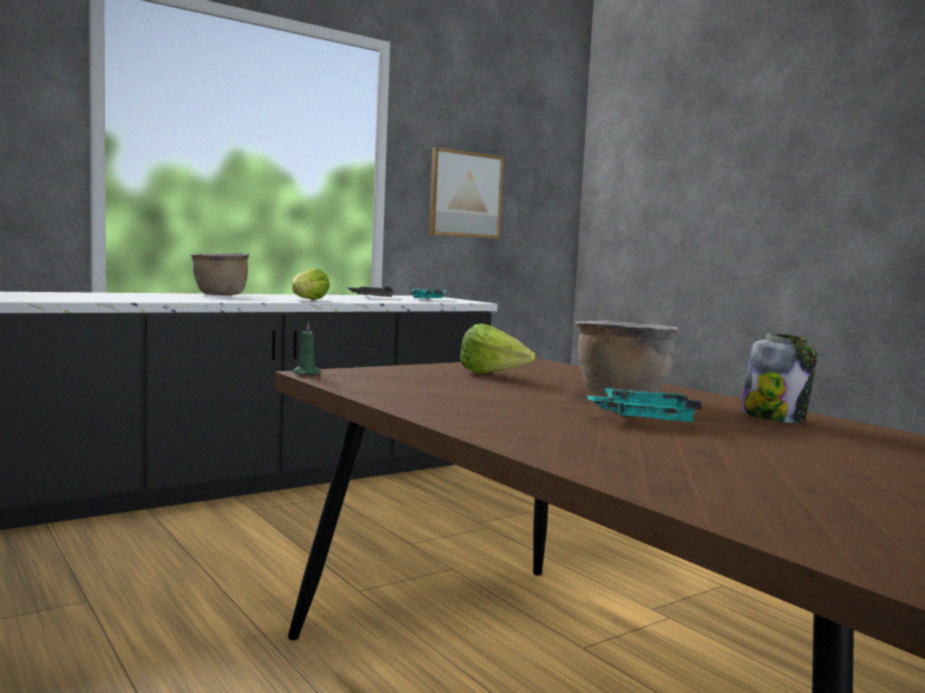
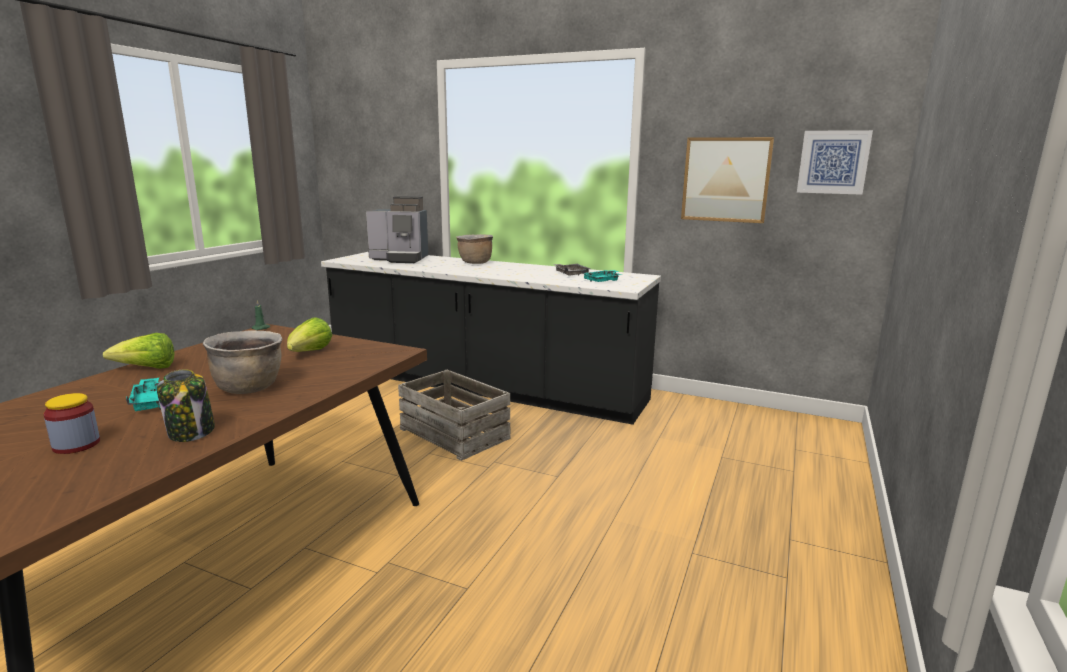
camera: 60 degrees right, 10 degrees up
lettuce [292,268,330,300] -> lettuce moved to [103,333,175,369]
none -> jar [43,393,100,454]
none -> coffee machine [366,196,428,263]
none -> crate [398,370,511,461]
none -> picture [797,130,873,195]

